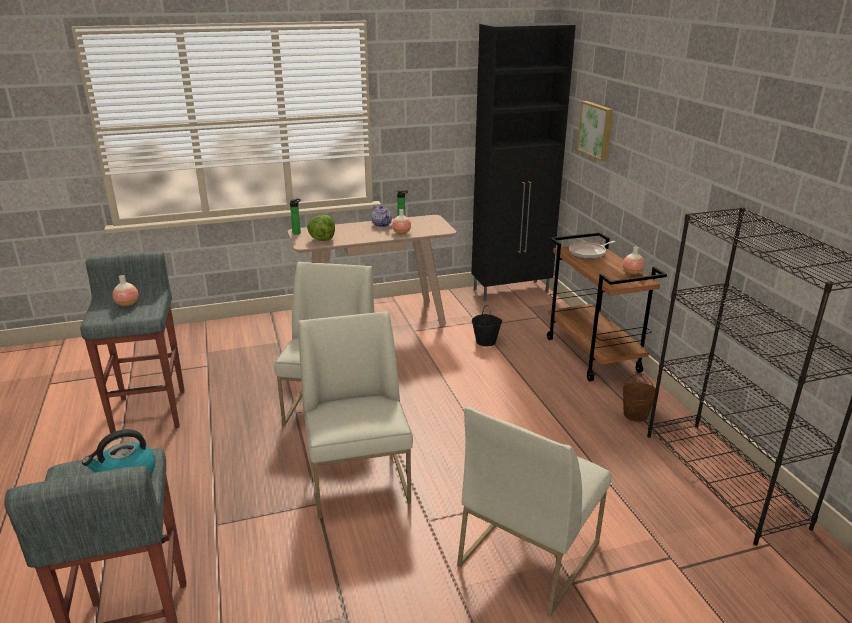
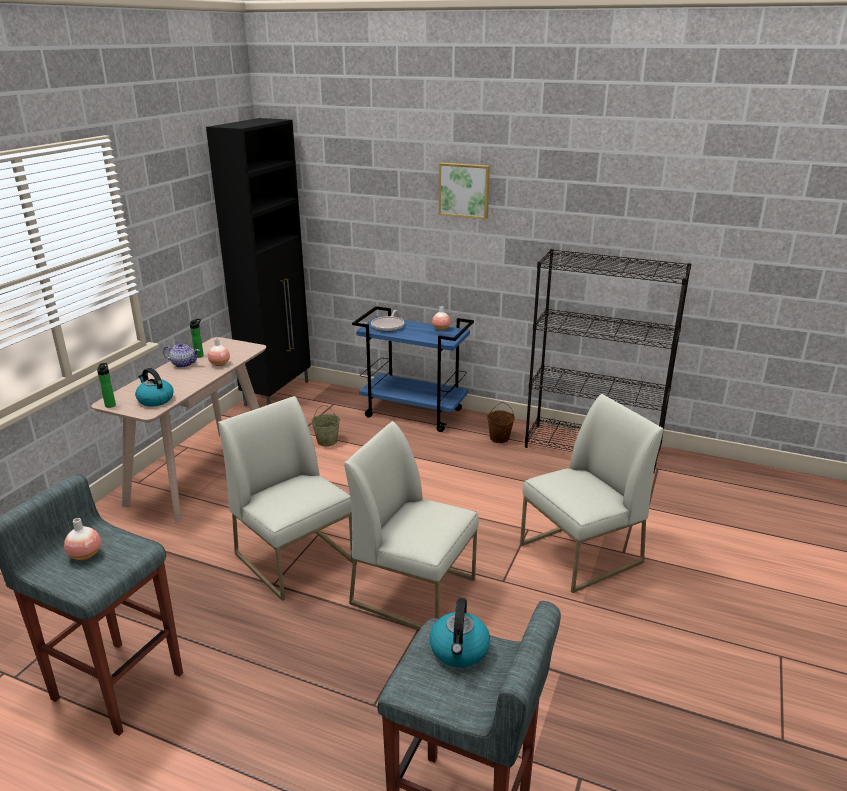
camera: 50 degrees left, 0 degrees up
lettuce [307,215,335,241] -> kettle [135,368,174,407]
white chair [457,407,611,616] -> white chair turned 105 degrees counterclockwise [520,394,664,593]
black bucket [472,305,502,346] -> beige bucket [311,405,340,447]
brown cart [547,232,667,381] -> blue cart [352,306,474,432]
picture [577,101,613,162] -> picture moved to [439,162,490,219]

